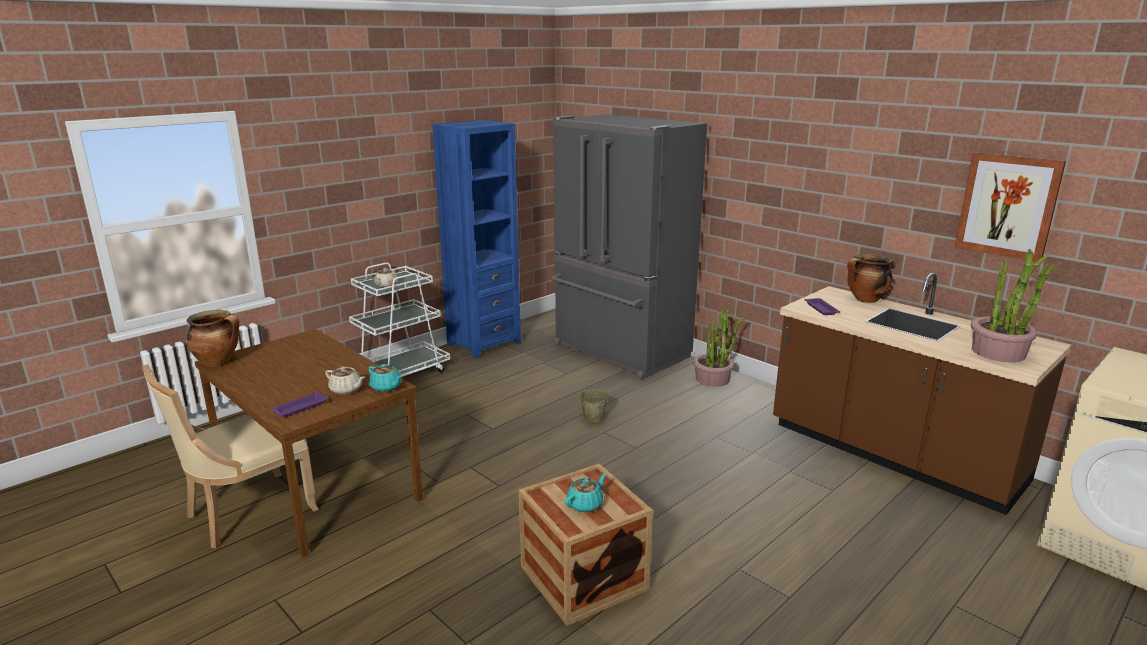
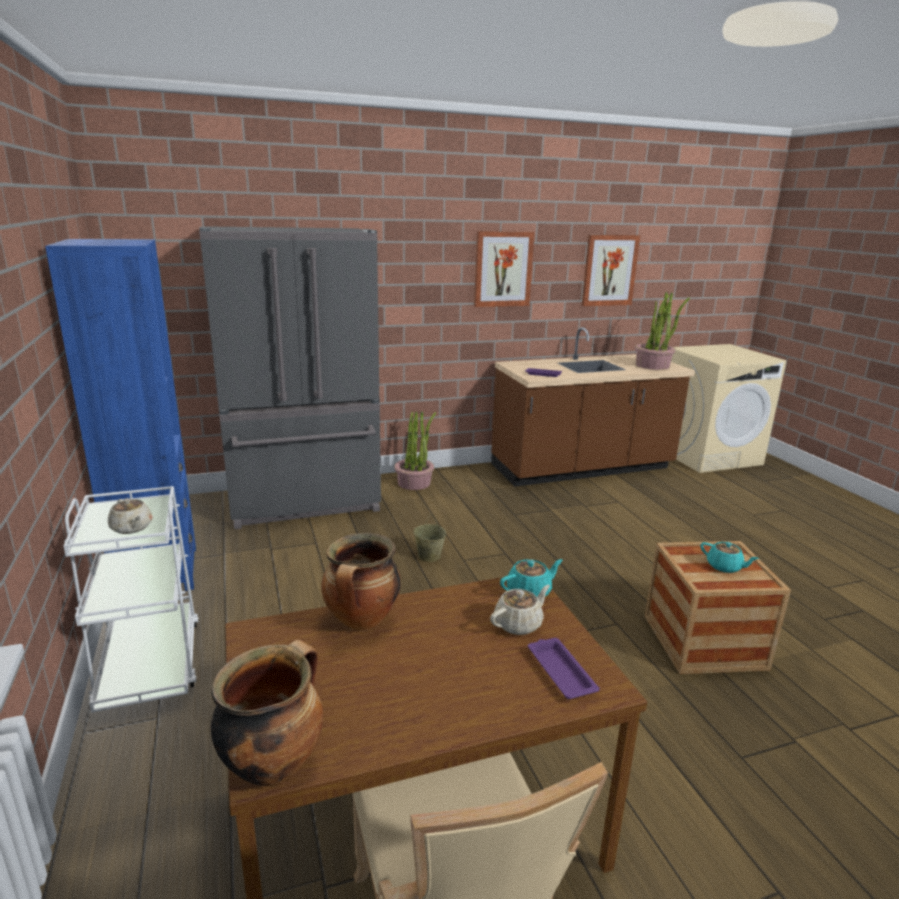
camera: 65 degrees left, 0 degrees up
turquoise teapot [565,473,606,512] -> turquoise teapot turned 150 degrees clockwise [701,542,759,573]
cooking pot [847,254,893,303] -> cooking pot moved to [321,533,401,630]
none -> picture [474,231,534,307]

